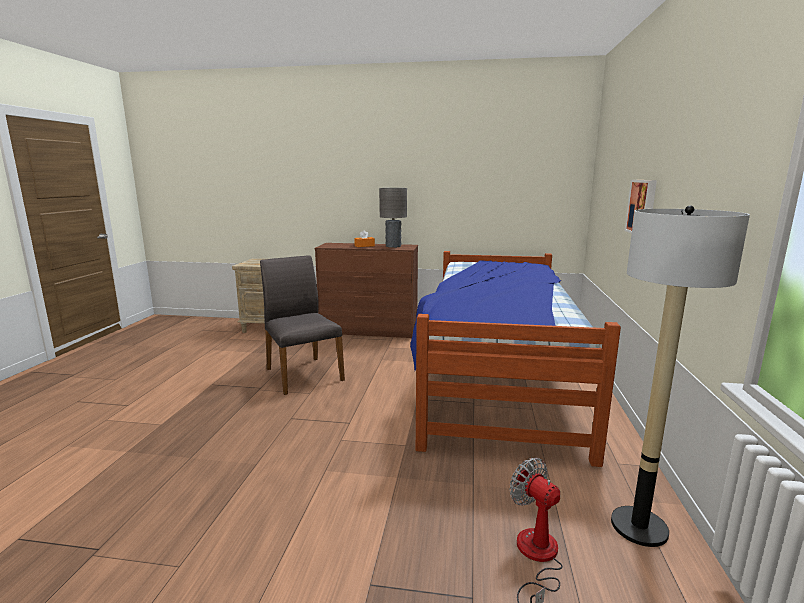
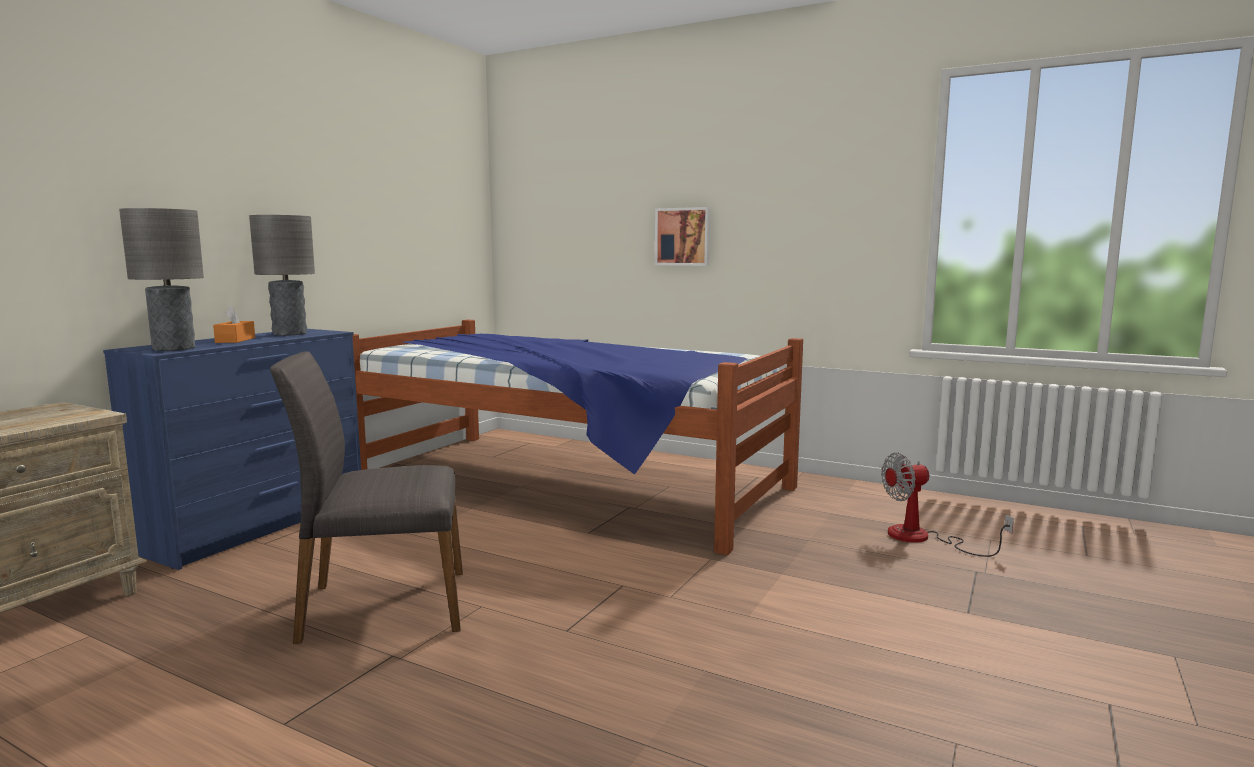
camera: 70 degrees left, 5 degrees down
brown dresser [314,243,418,339] -> blue dresser [103,329,361,570]
floor lamp [611,206,750,547] -> none
none -> grey table lamp [119,208,204,351]

